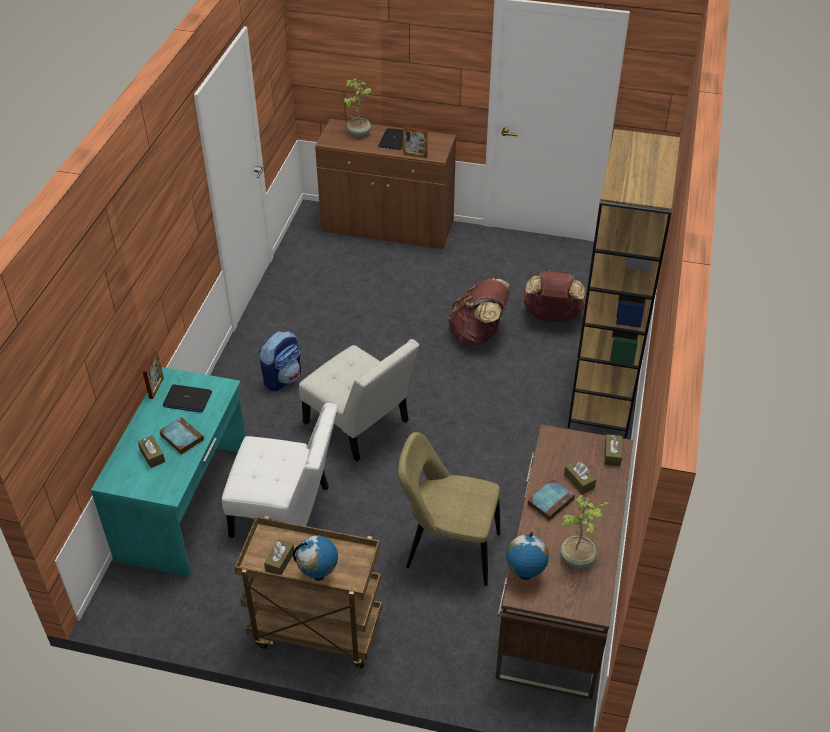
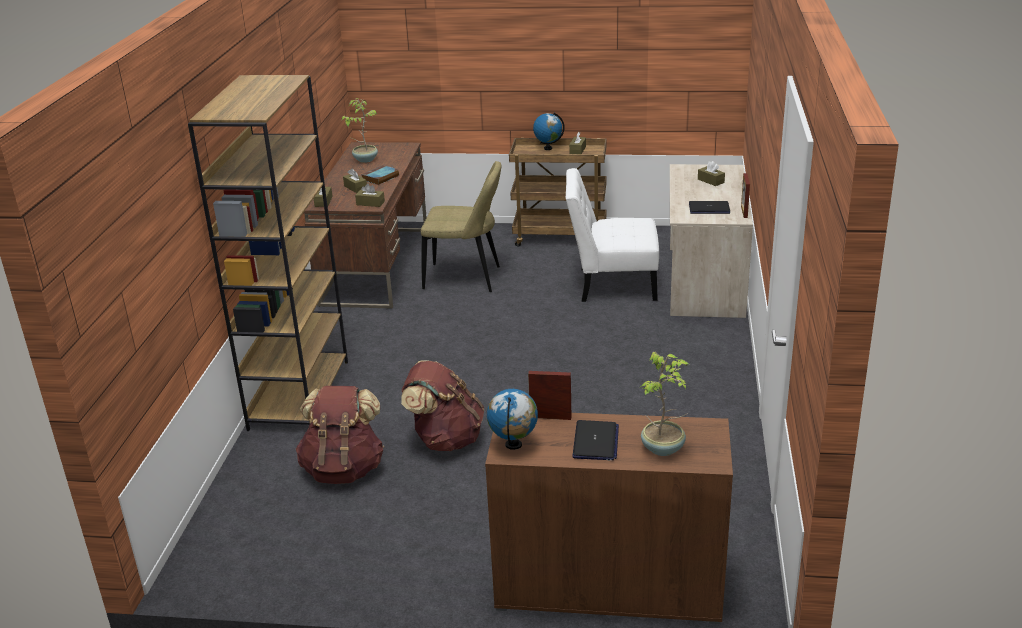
camera: 175 degrees right, 15 degrees down
turquoise desk [91,367,246,577] -> beige desk [670,164,753,318]
book [159,417,204,455] -> none
backpack [259,331,301,391] -> none
white chair [299,339,419,462] -> none
globe [506,532,549,580] -> globe moved to [487,389,538,450]
none -> brown tissue box [355,184,385,207]

